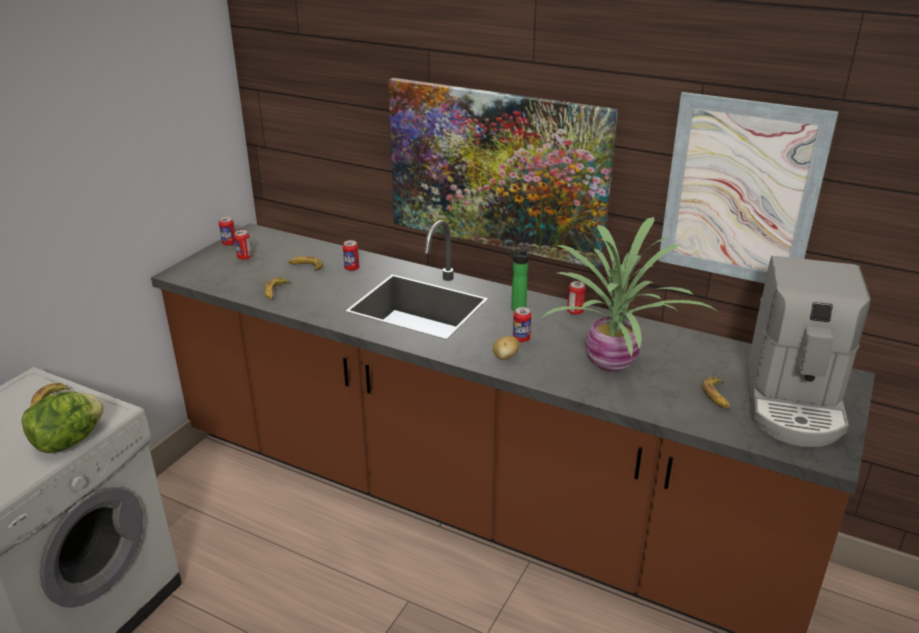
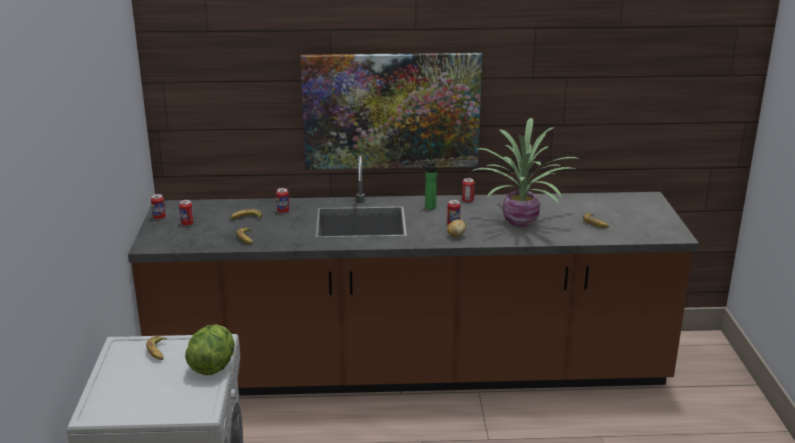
camera: 30 degrees left, 5 degrees down
picture [659,92,838,283] -> none
coffee machine [748,256,871,447] -> none

